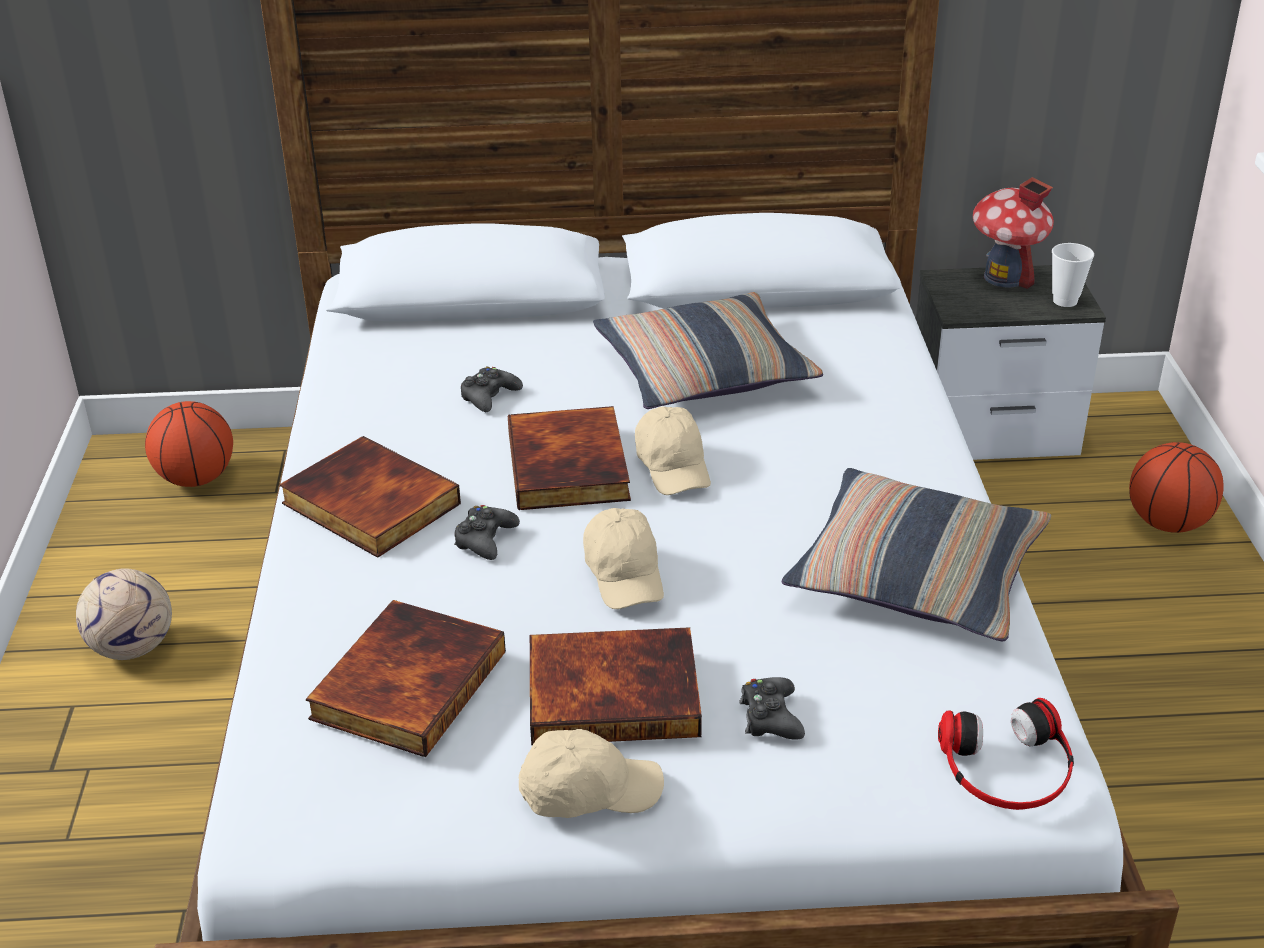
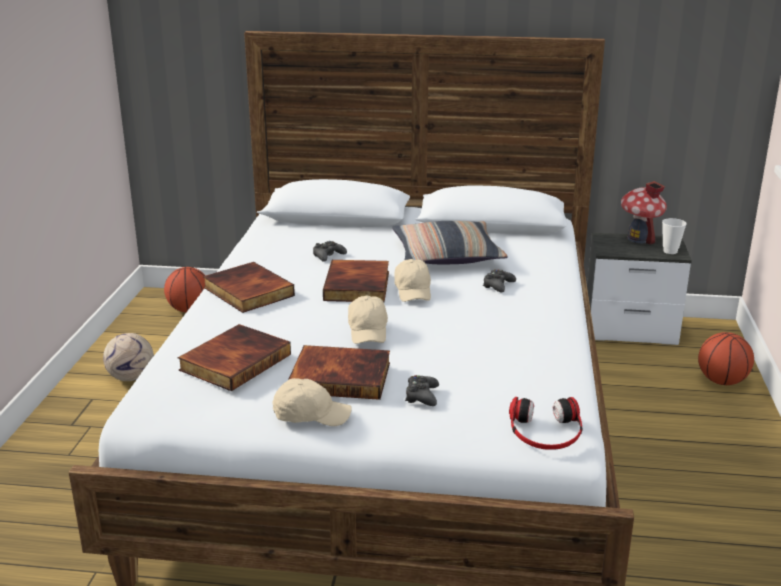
camera: 10 degrees right, 10 degrees down
black game controller [454,505,520,560] -> black game controller moved to [483,269,516,293]
pillow [782,468,1051,641] -> none

